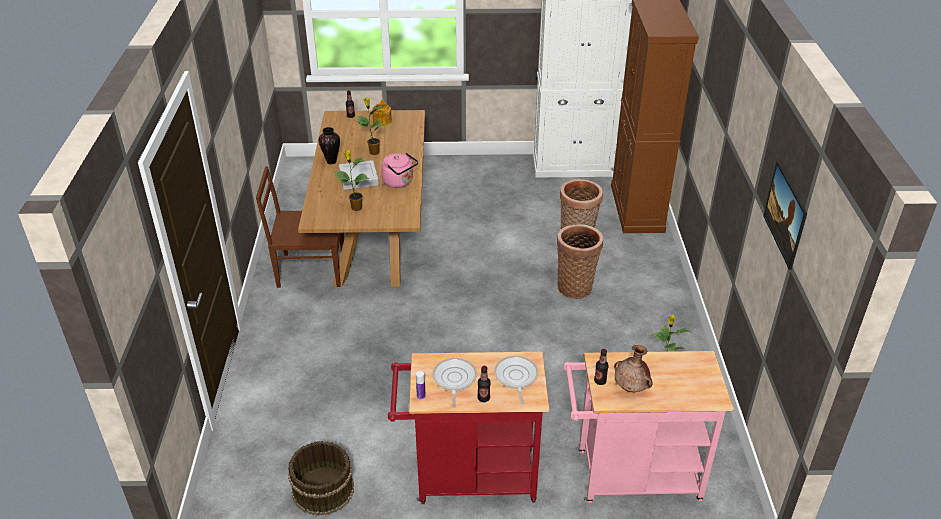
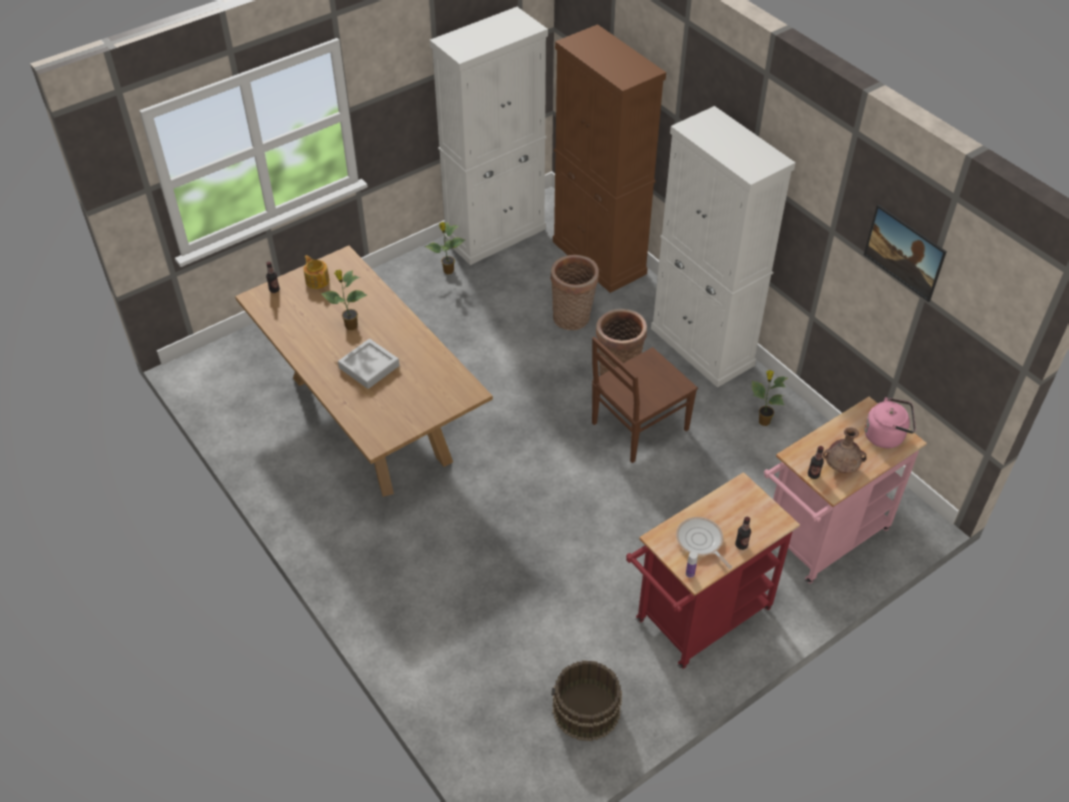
camera: 35 degrees left, 10 degrees up
brown chair [256,166,344,288] -> brown chair moved to [592,337,698,463]
vase [319,127,340,164] -> none
potted plant [334,151,369,211] -> potted plant moved to [425,222,465,274]
pink kettle [381,153,418,188] -> pink kettle moved to [864,397,916,448]
frying pan [494,355,539,405] -> none
none -> white cabinet [651,106,796,388]

